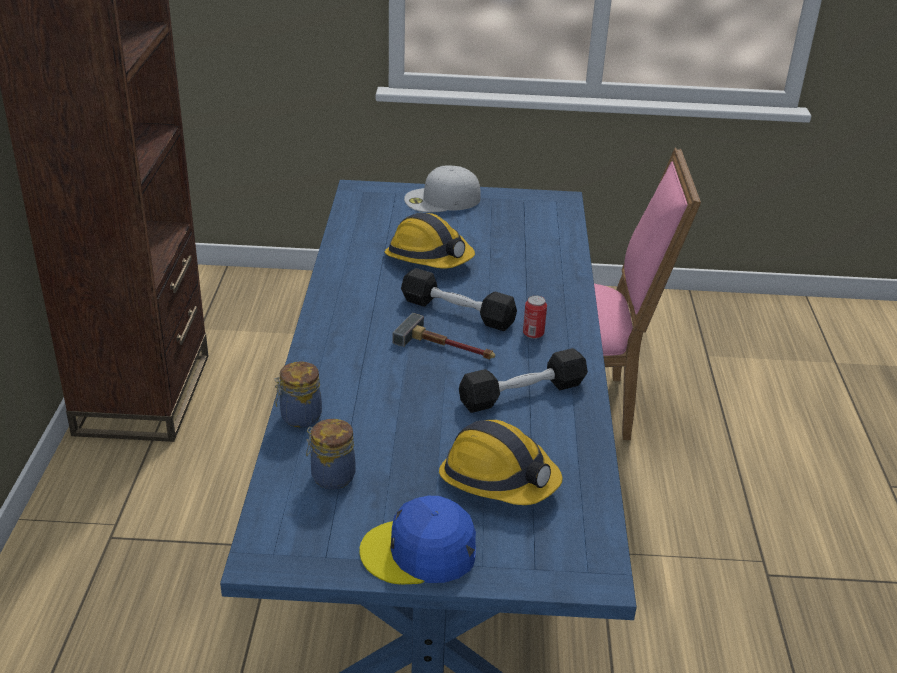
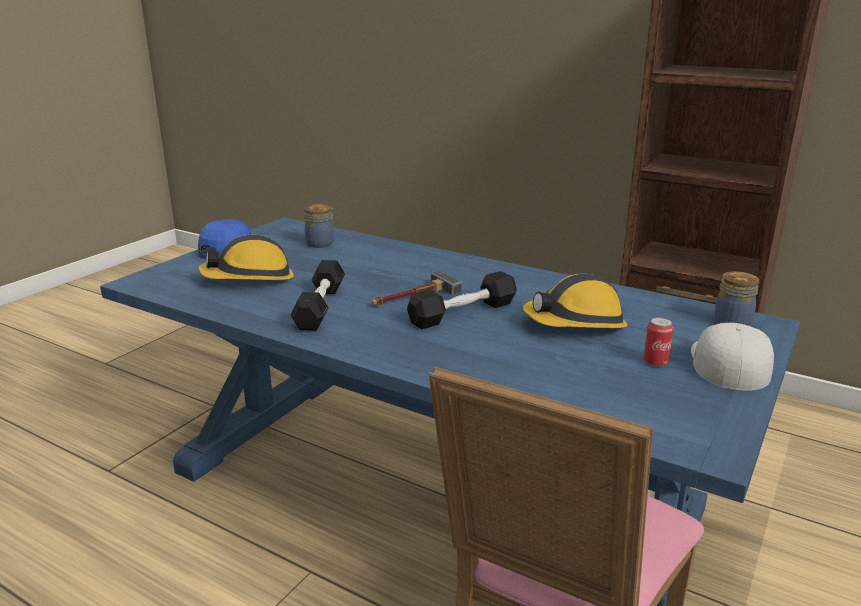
camera: 120 degrees right, 10 degrees down
jar [274,362,322,427] -> jar moved to [714,271,759,326]
can [523,295,547,339] -> can moved to [644,317,674,367]

